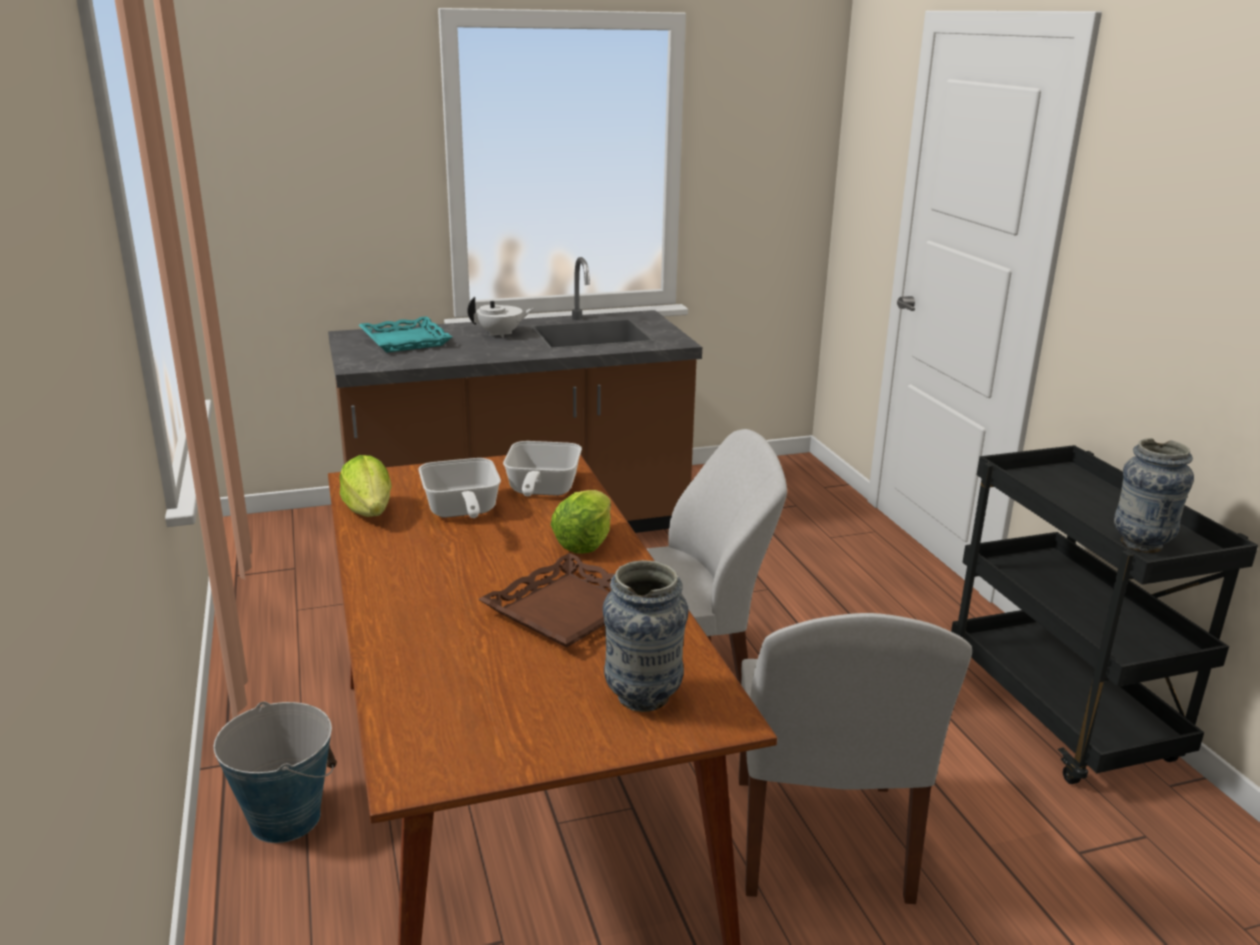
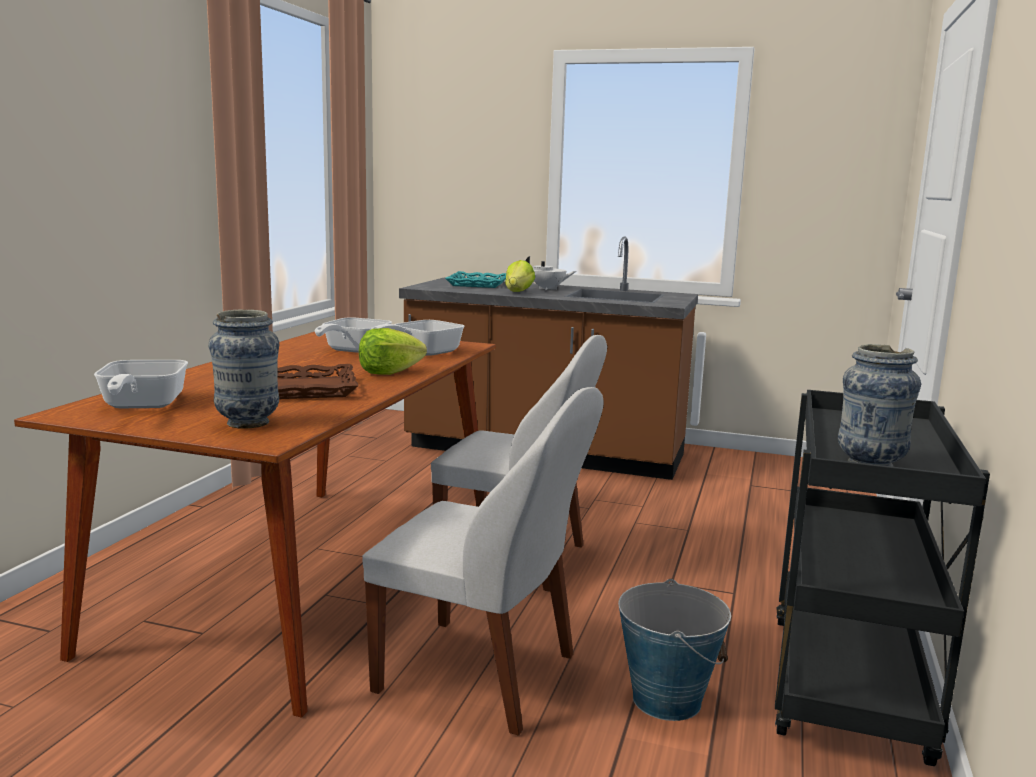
camera: 35 degrees right, 10 degrees down
bucket [213,702,337,843] -> bucket moved to [618,579,731,721]
lettuce [340,455,392,517] -> lettuce moved to [505,260,535,292]
white chair [739,613,972,904] -> white chair turned 105 degrees counterclockwise [362,387,604,736]
none -> frying pan [94,360,188,408]

